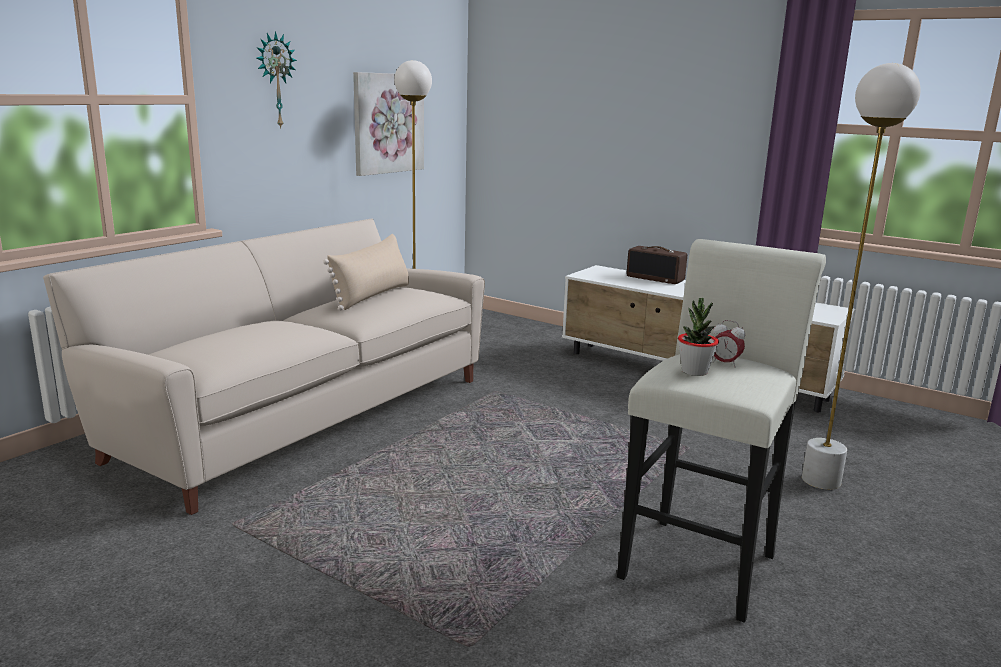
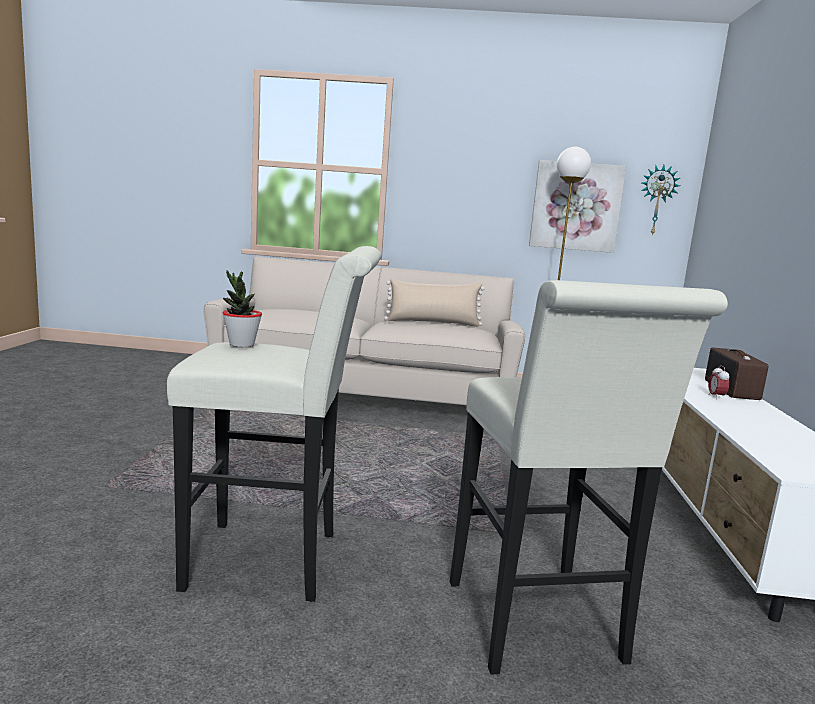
camera: 60 degrees right, 5 degrees down
wall clock [256,31,297,129] -> wall clock moved to [641,165,680,236]
alarm clock [712,320,745,366] -> alarm clock moved to [708,365,730,399]
white floor lamp [802,63,921,490] -> white stool [449,280,728,675]

